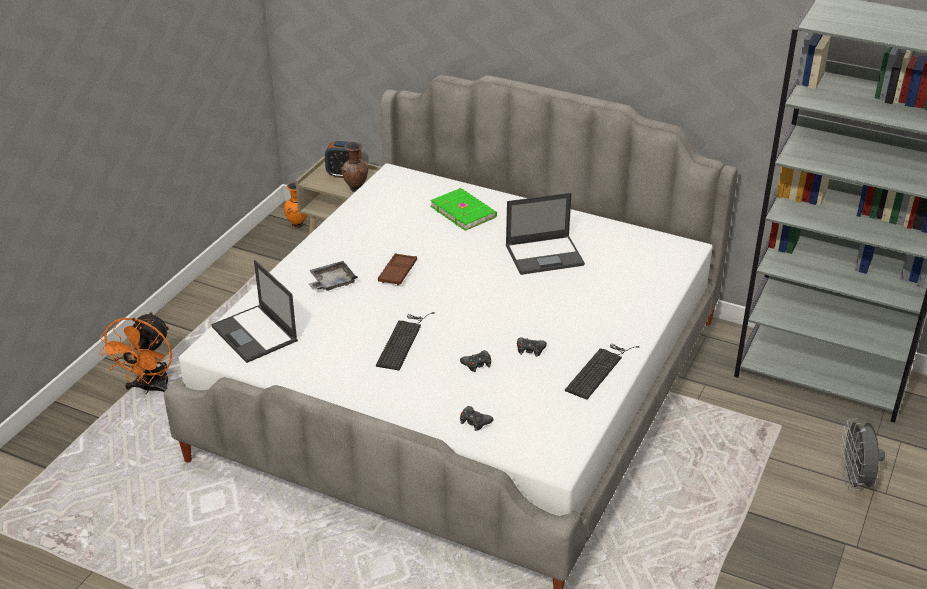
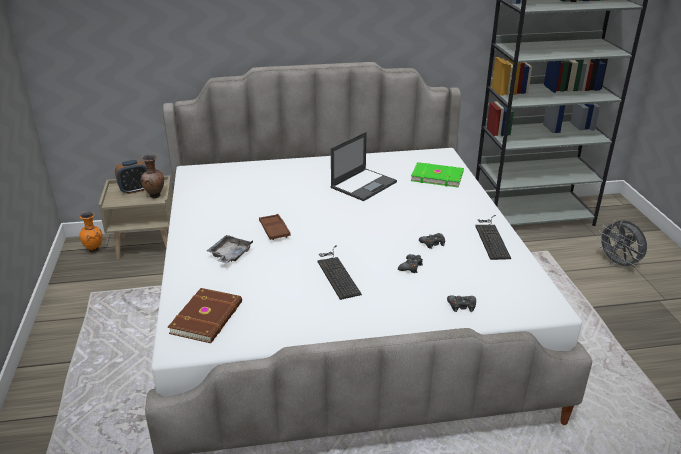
camera: 35 degrees left, 5 degrees down
orange fan [99,312,172,394] -> none
laptop [211,260,298,363] -> brown book [168,288,242,343]
green book [430,188,497,231] -> green book moved to [411,162,464,188]

